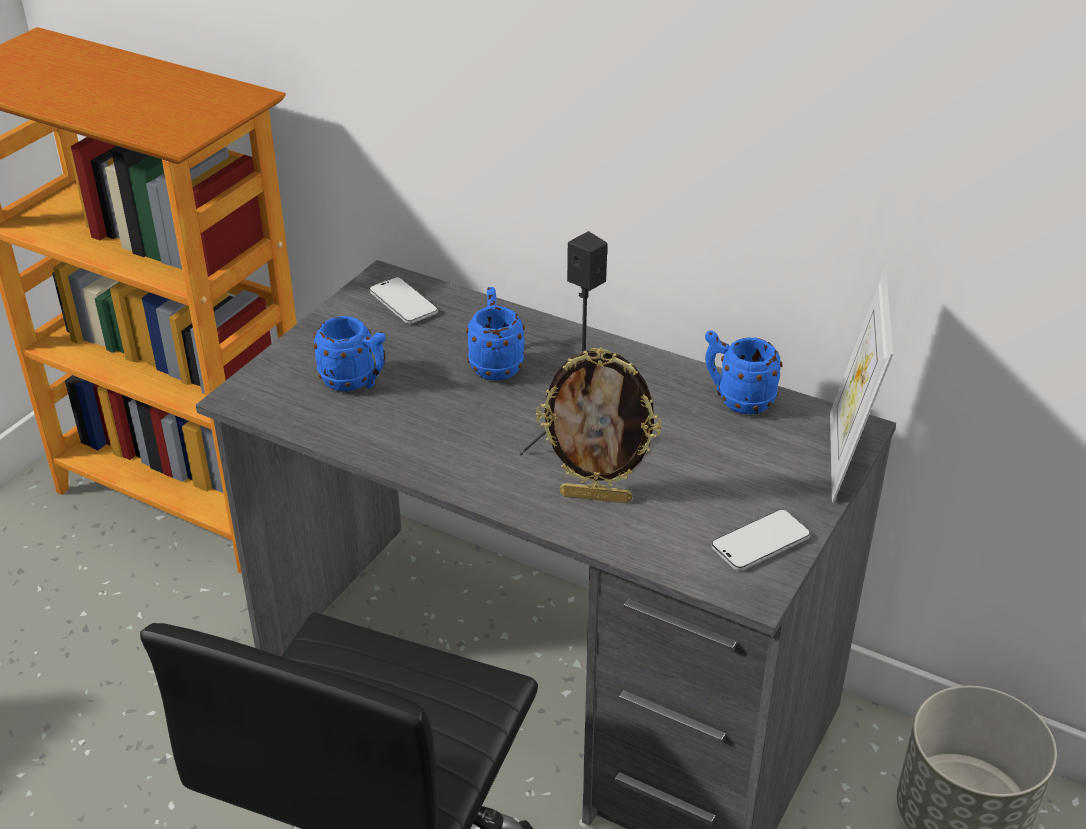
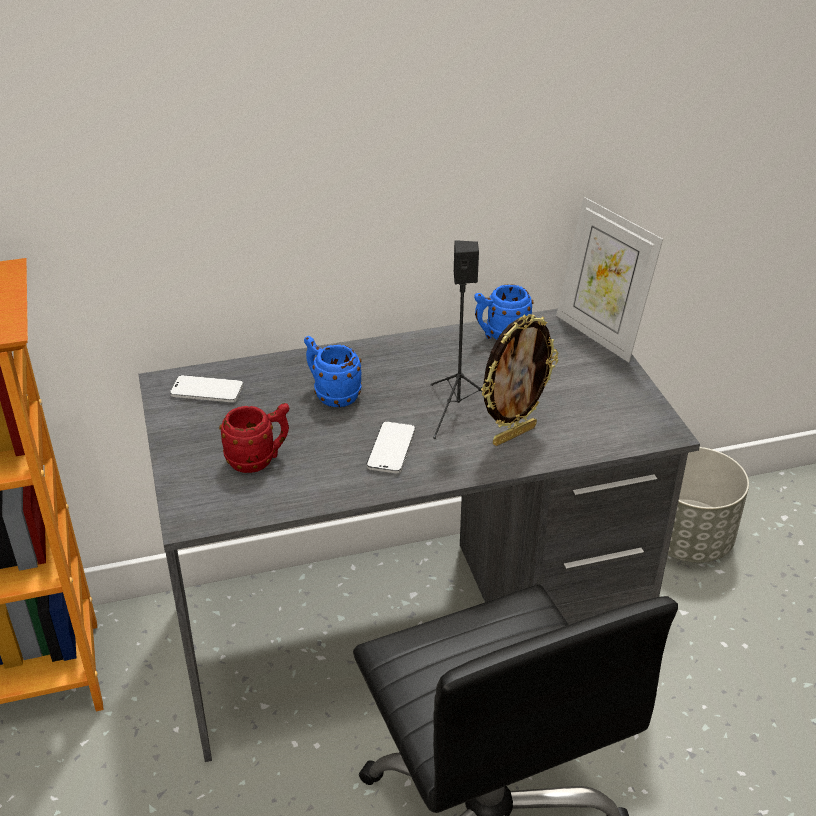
camera: 45 degrees left, 0 degrees up
blue mug [314,316,386,391] -> red mug [219,403,289,473]
phone [712,509,810,571] -> phone moved to [367,421,415,473]

